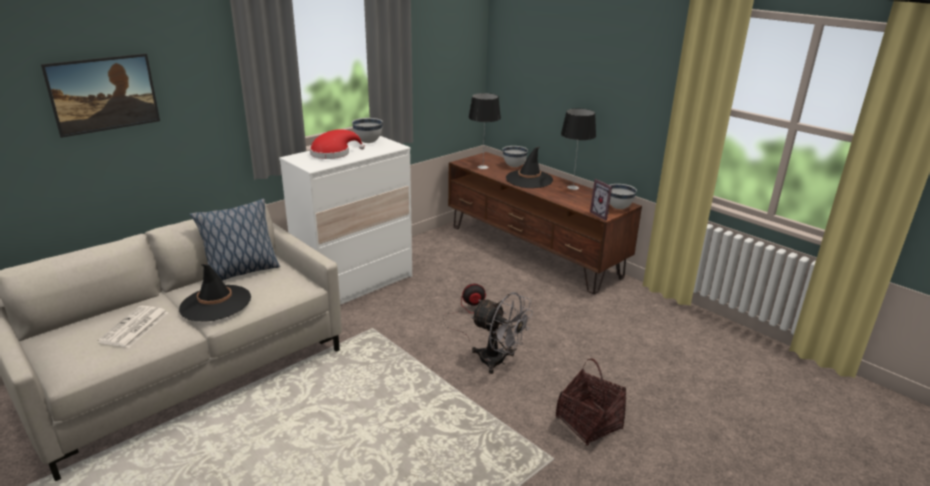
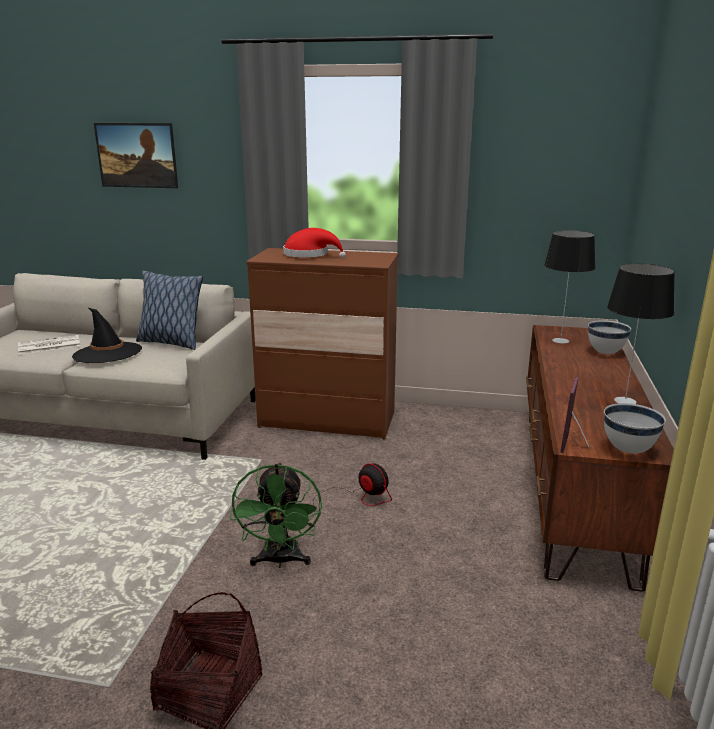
camera: 55 degrees right, 5 degrees down
white dresser [279,136,412,305] -> brown dresser [246,248,398,440]
white bowl [352,118,383,143] -> none
grey fan [471,292,533,374] -> green fan [230,462,322,568]
black hat [506,147,553,188] -> none

